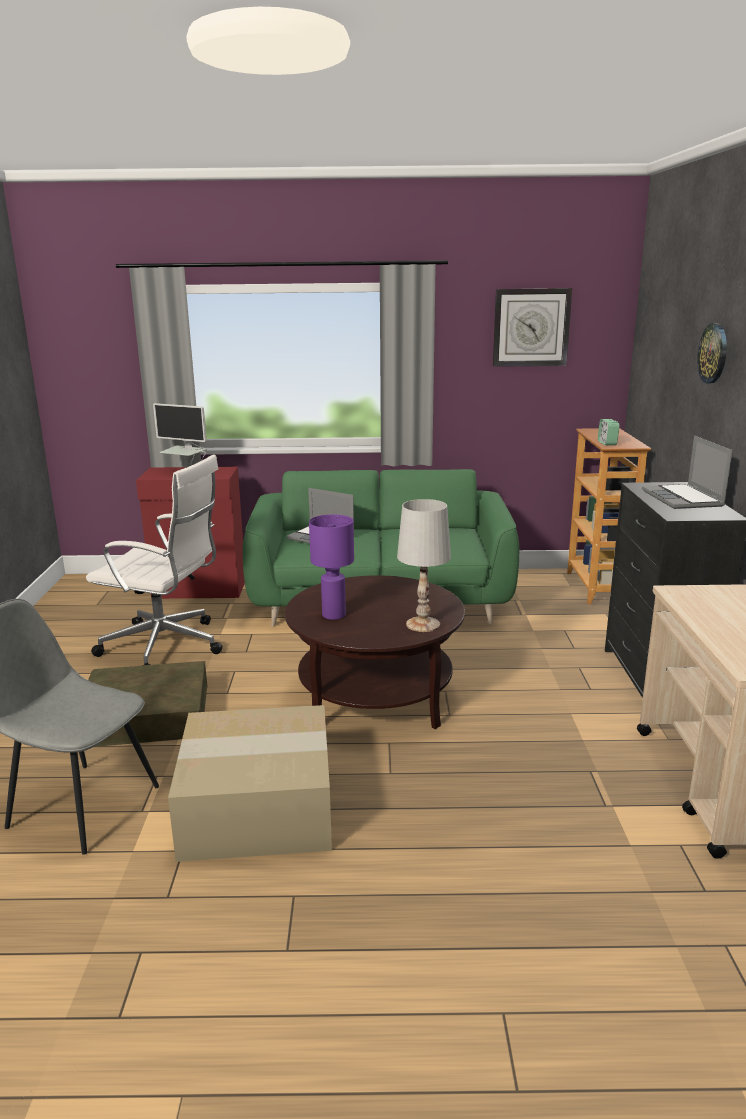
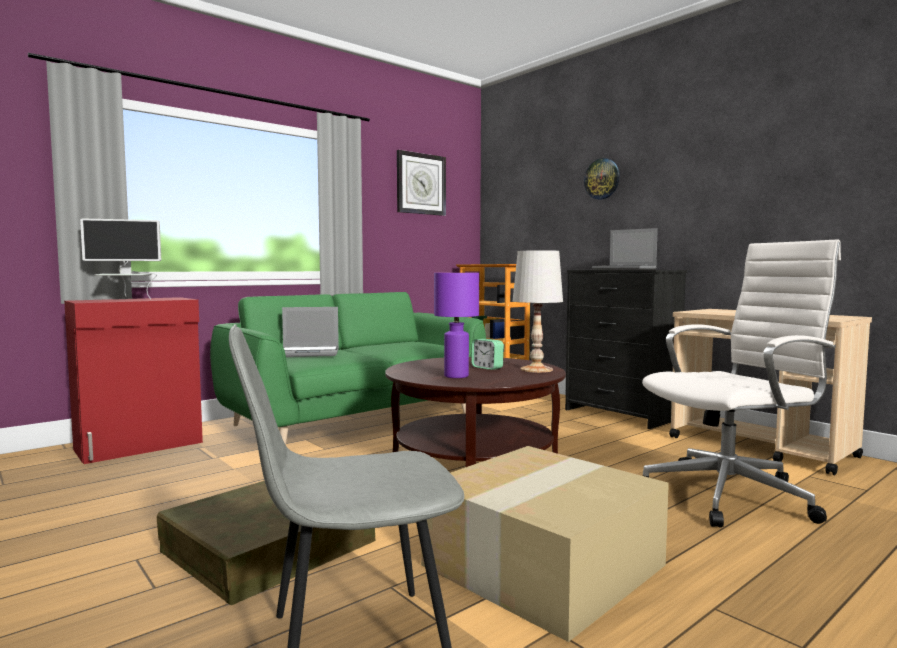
camera: 40 degrees left, 15 degrees down
white office chair [86,454,222,665] -> white office chair moved to [642,240,841,528]
alarm clock [598,419,620,446] -> alarm clock moved to [471,339,504,370]

